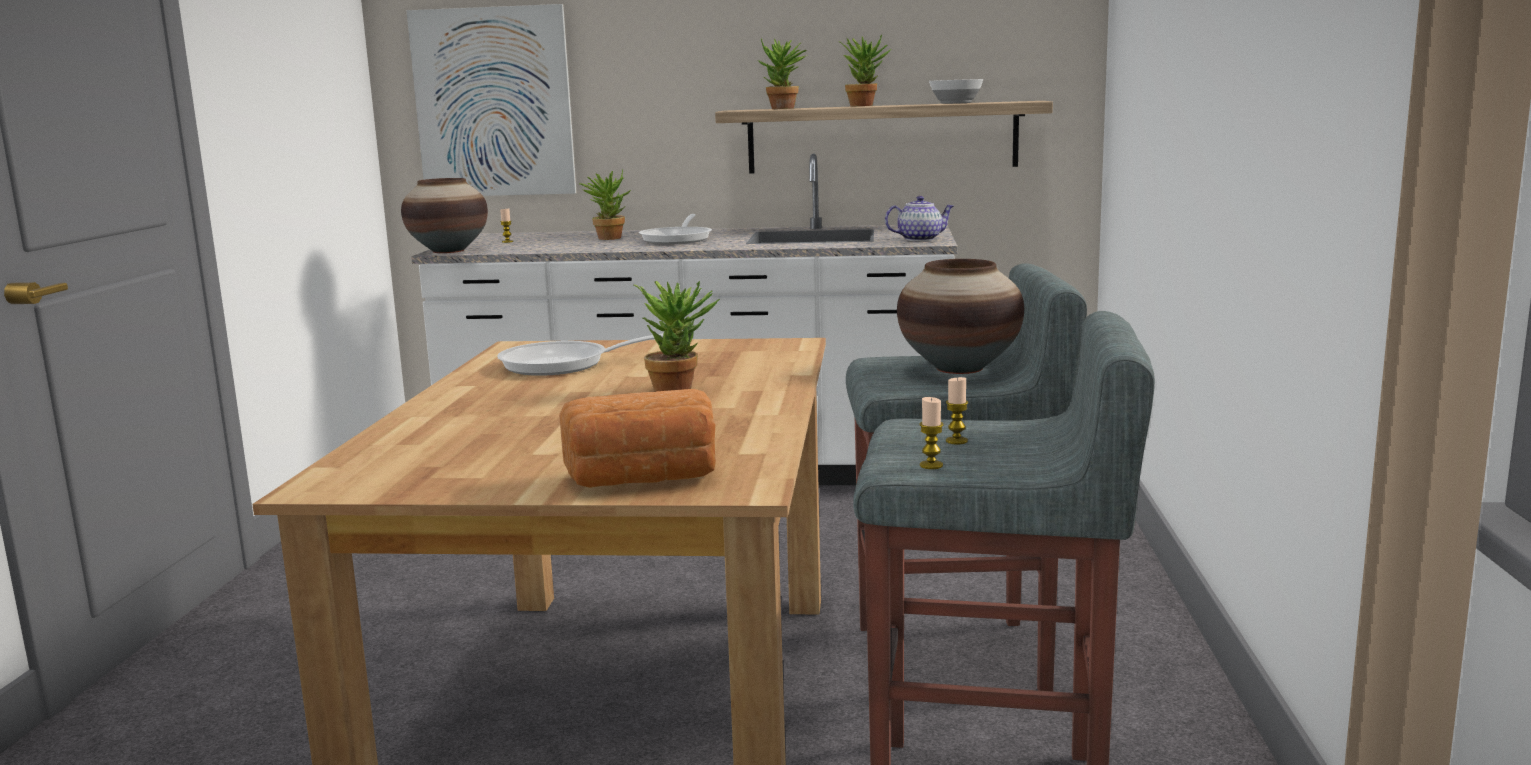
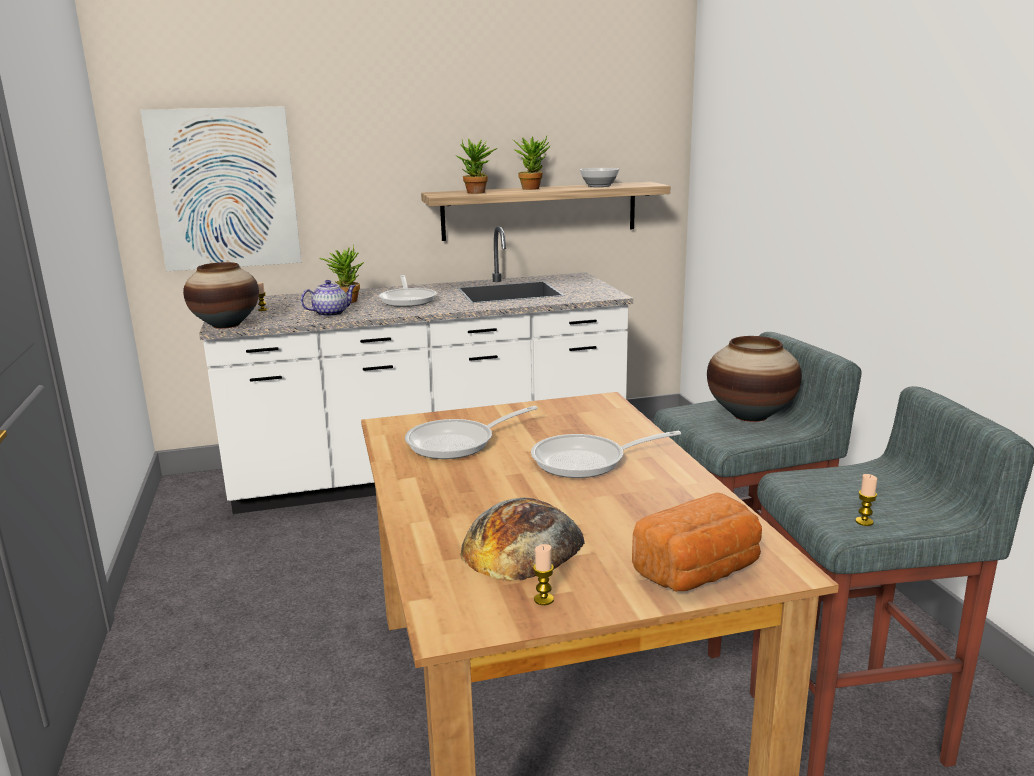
camera: 20 degrees left, 5 degrees up
potted plant [633,281,720,392] -> frying pan [531,430,681,478]
teapot [885,196,954,241] -> teapot moved to [301,280,356,317]
candle [946,377,968,444] -> candle moved to [533,544,554,605]
none -> bread [460,498,585,582]

